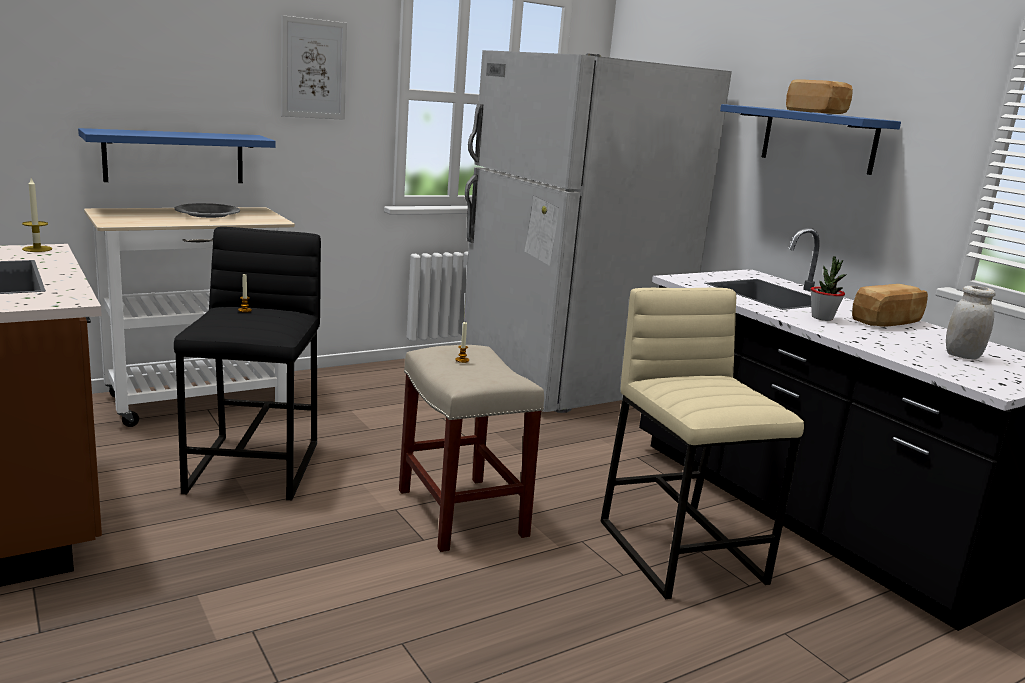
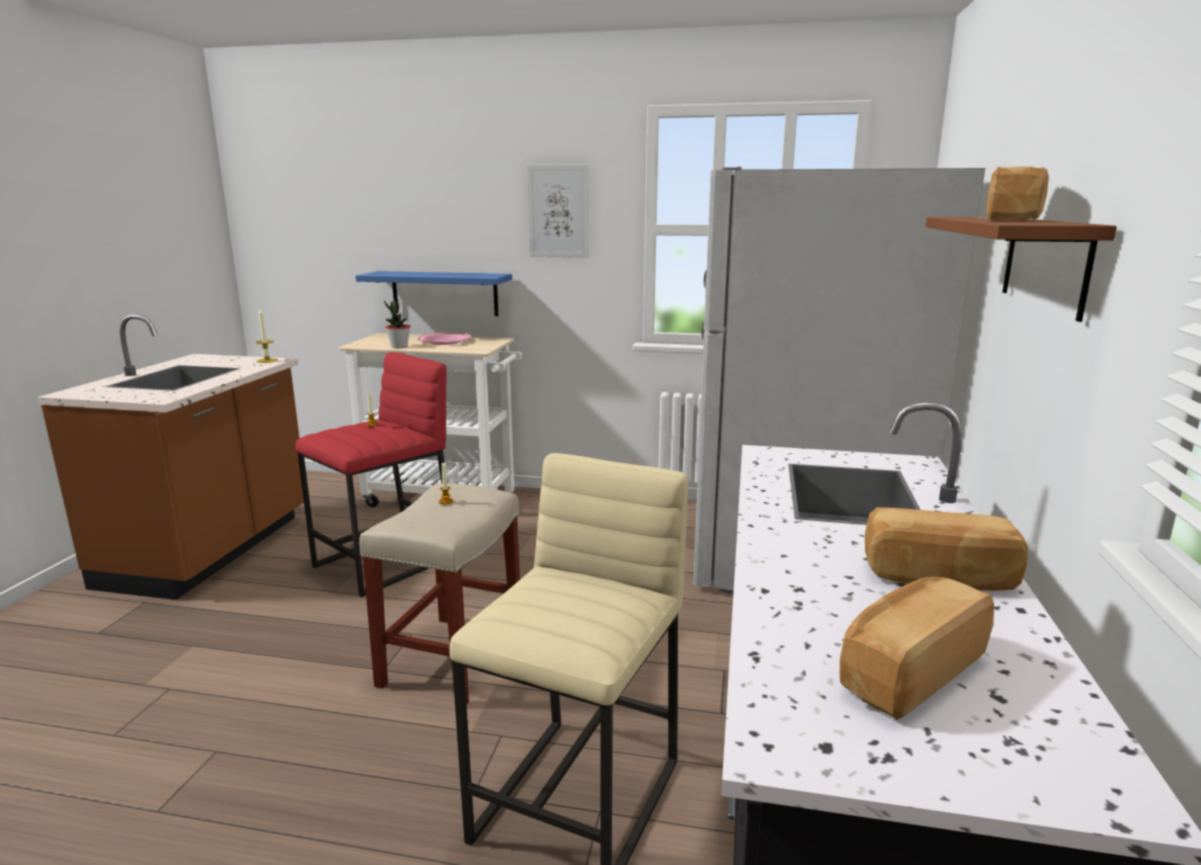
camera: 45 degrees right, 0 degrees up
black stool [174,227,321,500] -> red stool [295,352,448,597]
grey plate [175,203,240,218] -> pink plate [418,332,472,345]
blue shelf [720,104,901,175] -> brown shelf [926,217,1117,322]
potted plant [811,256,846,321] -> potted plant moved to [384,300,410,348]
white jar [946,286,996,360] -> bread [840,577,994,720]

